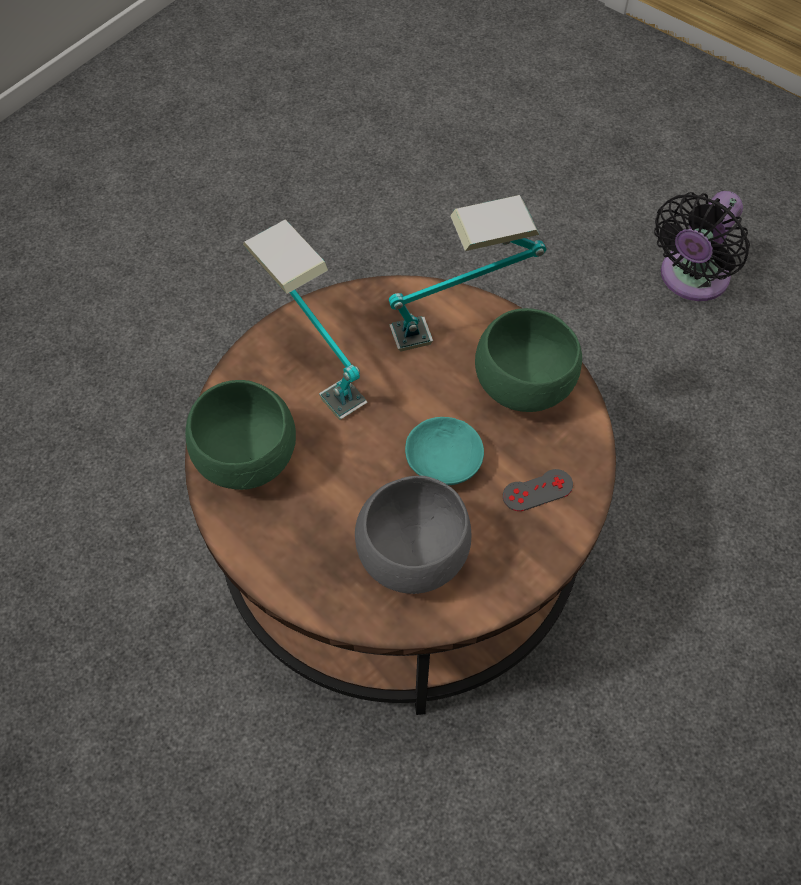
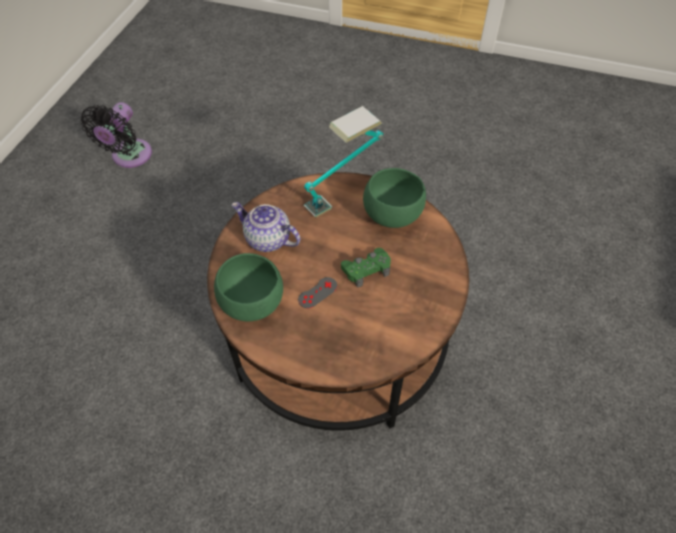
camera: 20 degrees left, 5 degrees down
table lamp [243,219,368,420] -> teapot [232,202,300,252]
grey bowl [355,476,471,594] -> none
turquoise bowl [405,417,484,485] -> green game controller [341,248,391,288]
grey game controller [503,469,573,511] -> grey game controller moved to [298,277,337,308]
black fan [654,191,750,301] -> black fan moved to [81,102,152,168]

